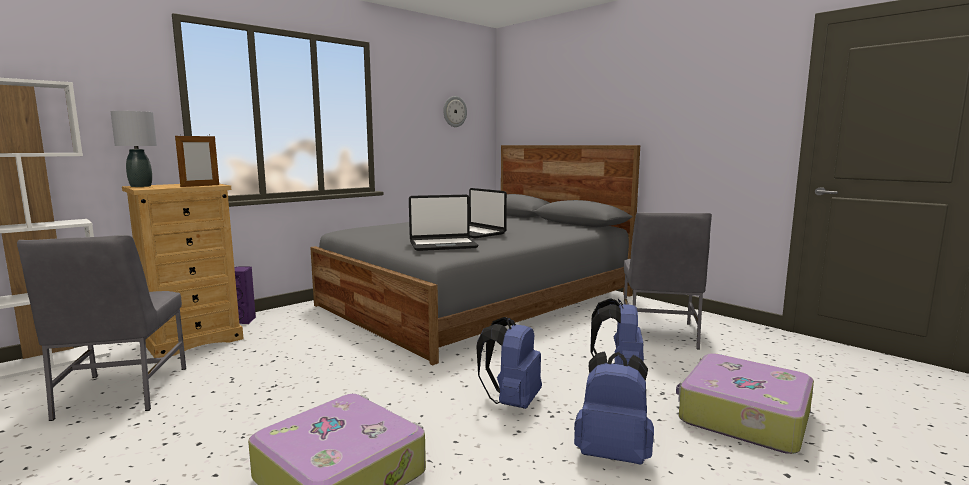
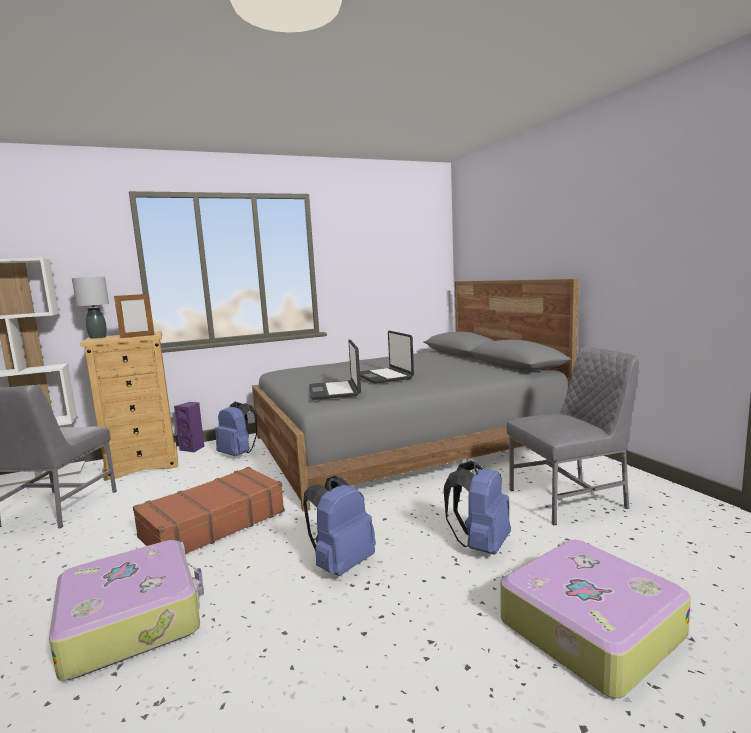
camera: 20 degrees right, 0 degrees up
laptop [409,195,478,251] -> laptop turned 75 degrees clockwise [309,340,361,400]
wall clock [443,96,467,127] -> none
blue backpack [574,351,654,465] -> blue backpack moved to [215,401,257,456]
grey chair [624,212,712,350] -> grey chair turned 135 degrees counterclockwise [507,347,639,525]
none -> brown suitcase [133,467,285,554]

